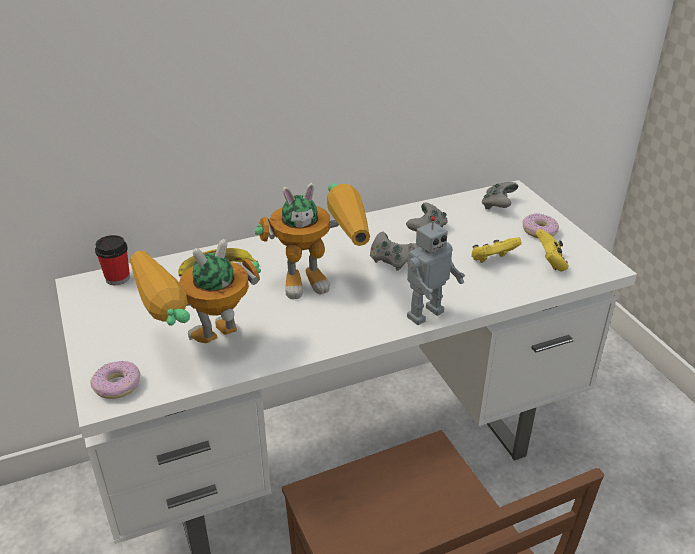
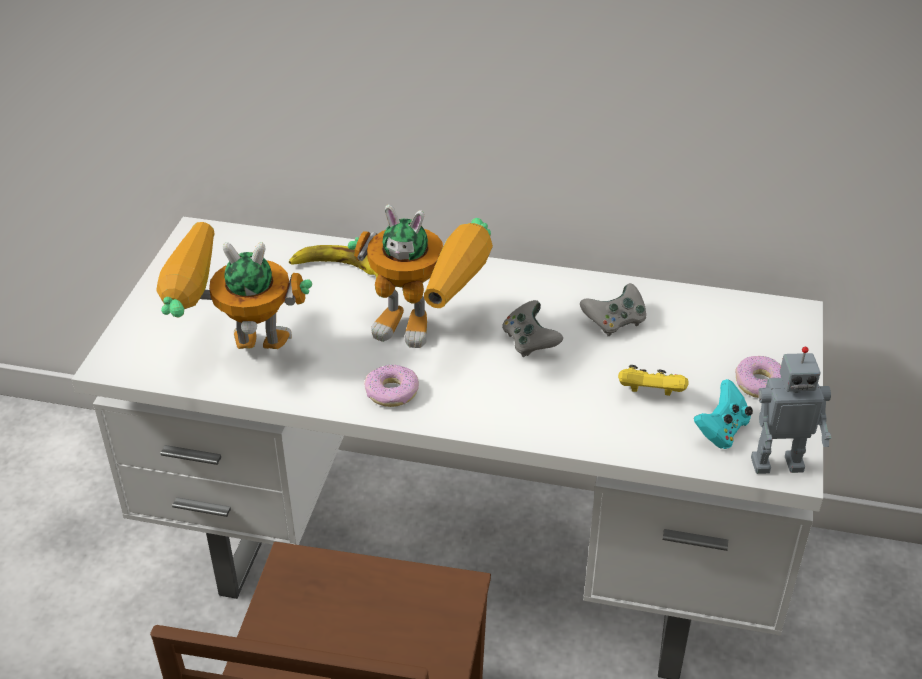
camera: 35 degrees right, 5 degrees up
donut [90,361,140,399] -> donut moved to [364,364,419,407]
cup [95,235,130,285] -> none
toy robot [407,216,465,325] -> toy robot moved to [751,347,831,474]
grey game controller [482,182,518,209] -> none
yellow game controller [536,229,569,271] -> turquoise game controller [694,379,753,449]

